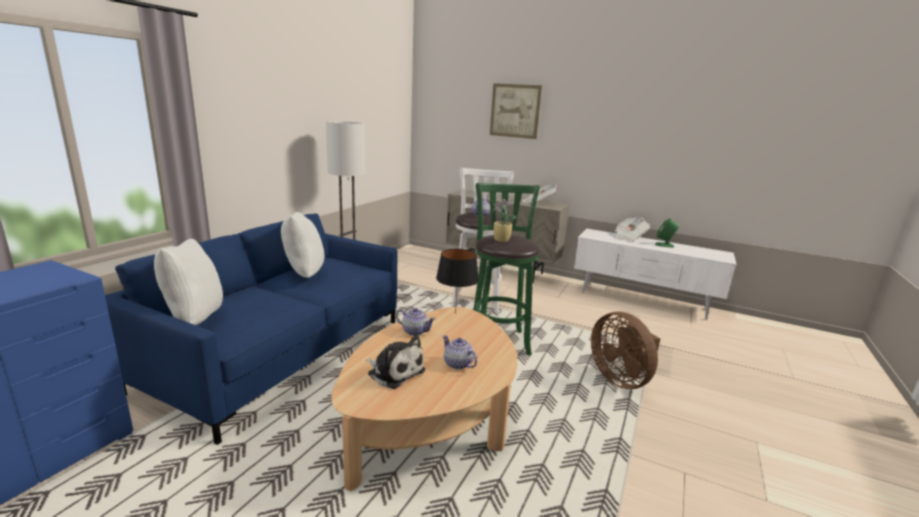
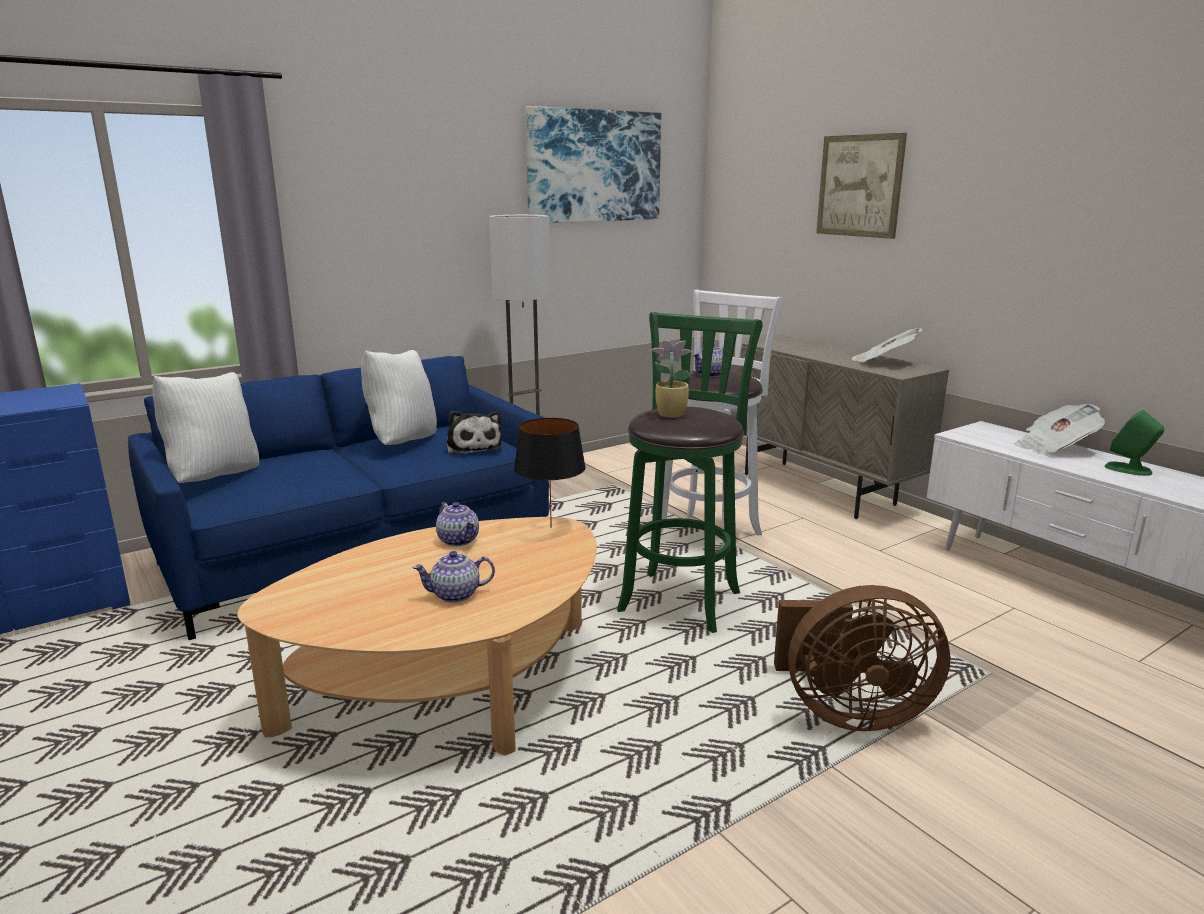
camera: 30 degrees right, 0 degrees up
plush toy [366,335,425,389] -> plush toy moved to [446,411,503,456]
teapot [443,335,478,370] -> teapot turned 90 degrees counterclockwise [412,551,495,603]
brown fan [591,312,661,389] -> brown fan turned 90 degrees counterclockwise [774,585,950,731]
none -> picture [525,106,661,223]

